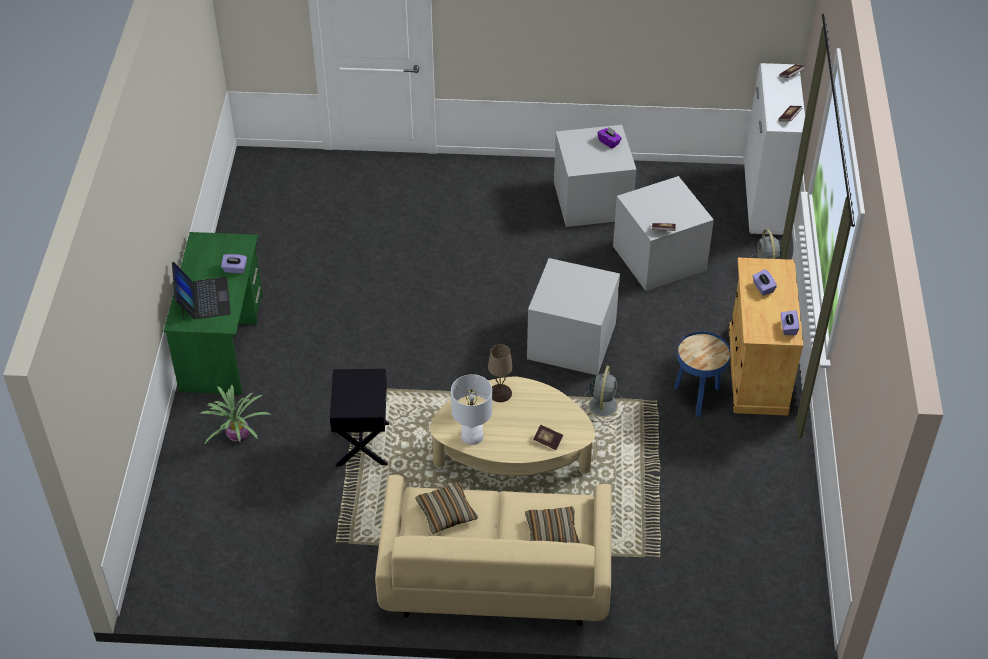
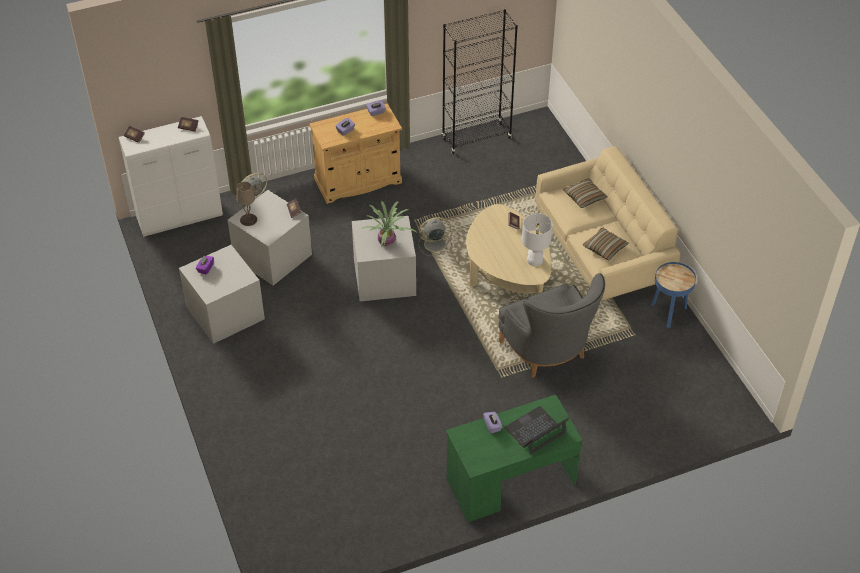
camera: 115 degrees left, 0 degrees up
potted plant [201,385,271,445] -> potted plant moved to [361,201,418,248]
black side table [330,369,389,466] -> grey armchair [498,273,605,378]
beige table lamp [488,344,513,402] -> beige table lamp moved to [237,182,257,226]
blue side table [674,332,731,417] -> blue side table moved to [651,262,696,328]
none -> black bookcase [442,9,518,154]

